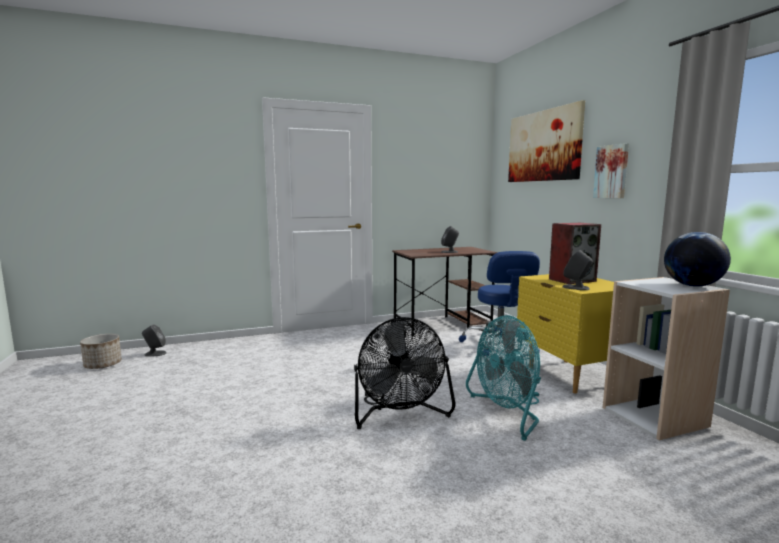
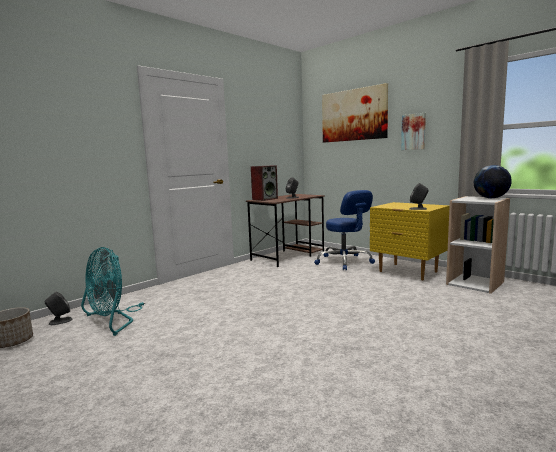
camera: 25 degrees left, 0 degrees up
black fan [354,317,455,429] -> none
turquoise fan [466,315,541,441] -> turquoise fan moved to [81,247,145,336]
speaker [549,223,601,284] -> speaker moved to [251,165,278,201]

